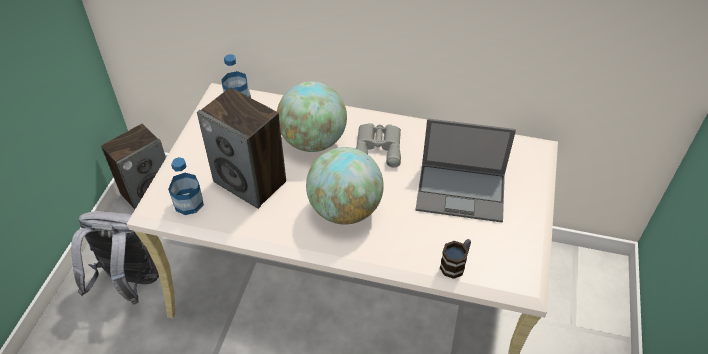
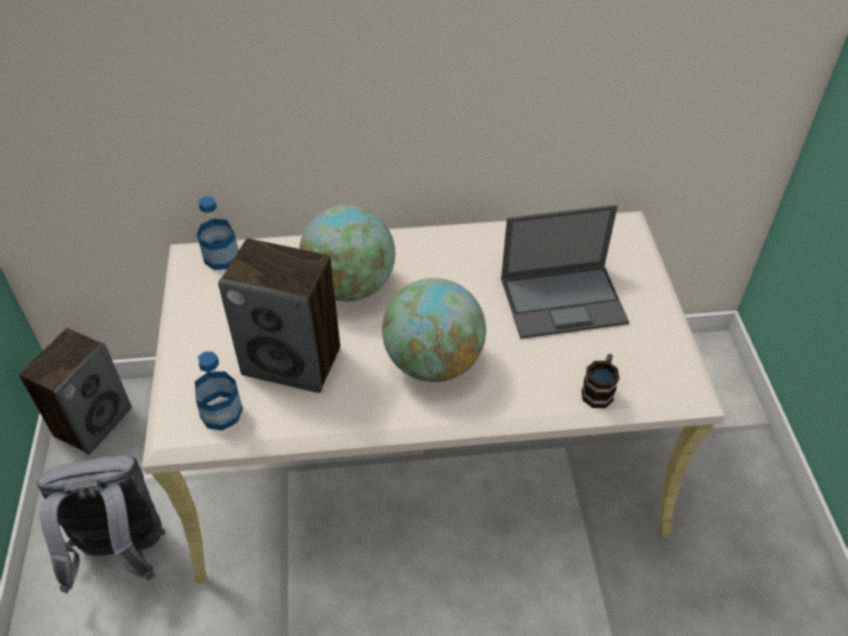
camera: 20 degrees left, 0 degrees up
grey binoculars [356,123,401,167] -> none

